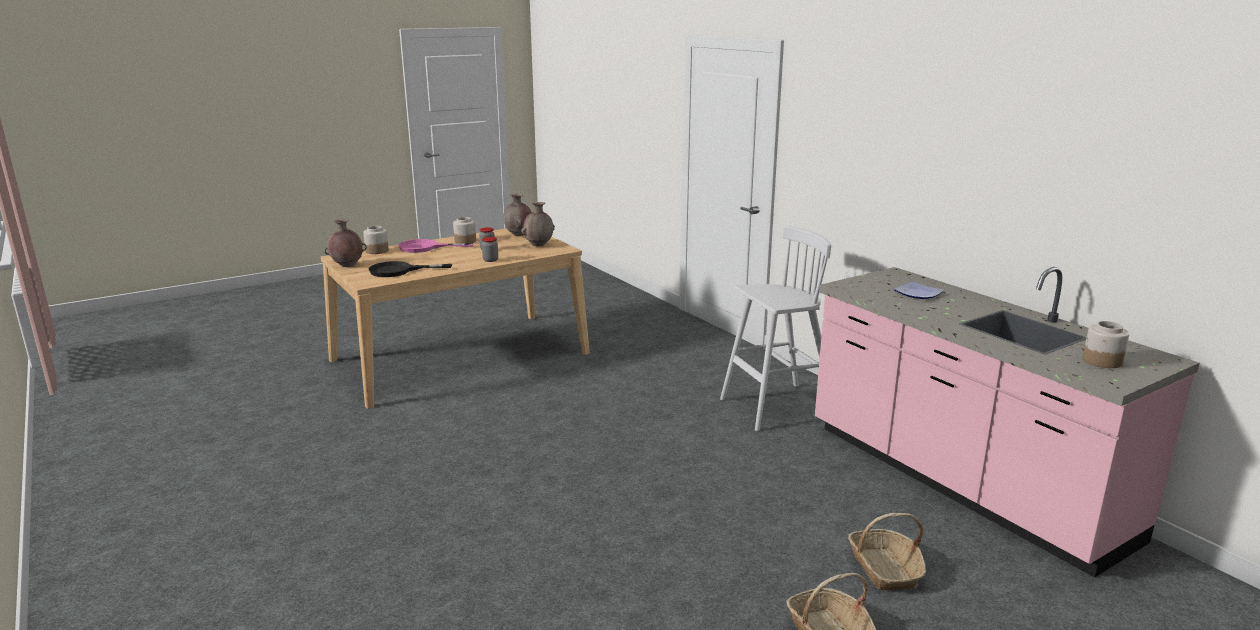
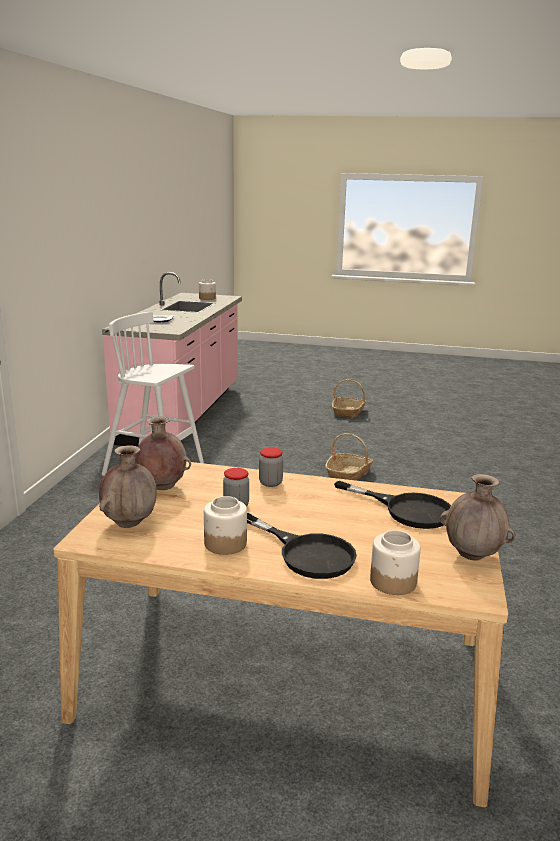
camera: 135 degrees left, 0 degrees up
pink frying pan [398,239,474,253] -> black frying pan [247,513,357,579]
basket [848,513,926,590] -> basket moved to [325,433,373,480]

